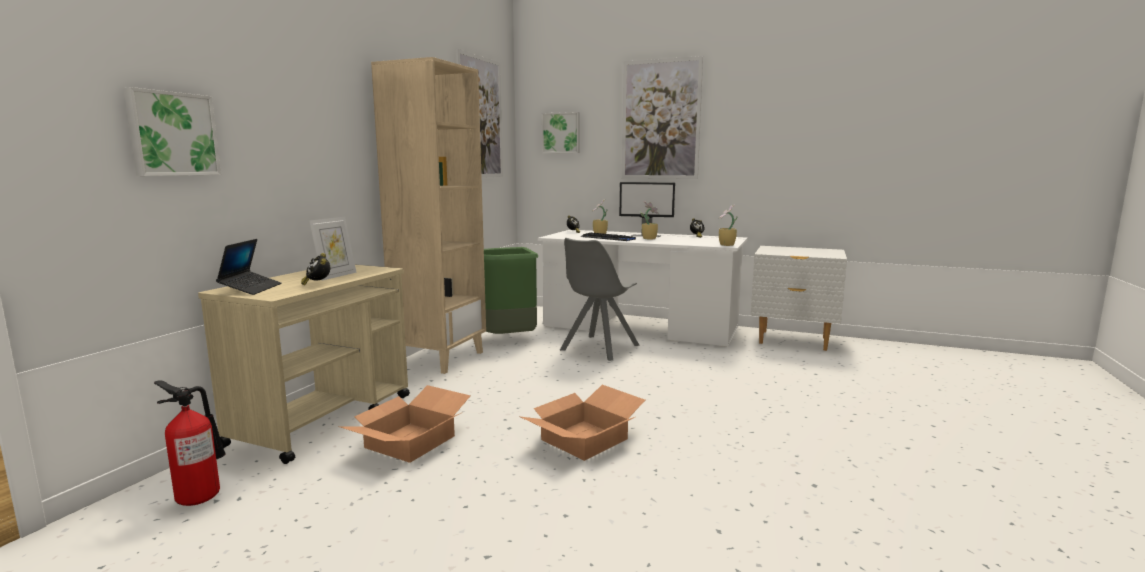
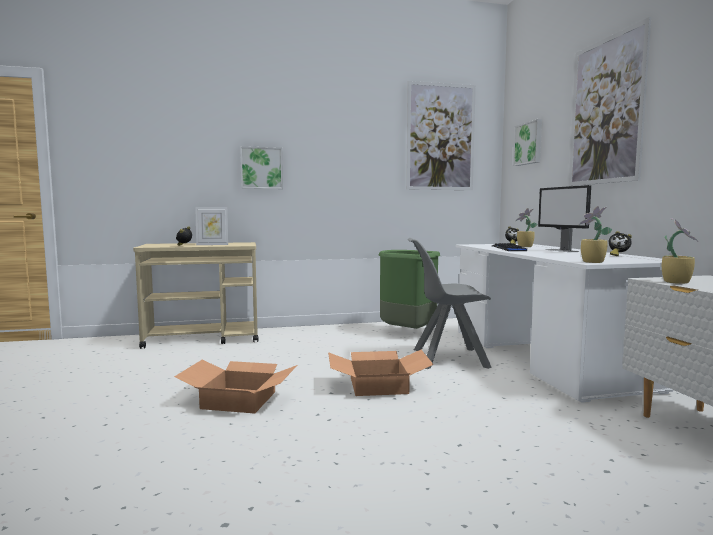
camera: 55 degrees right, 5 degrees down
picture [123,87,221,176] -> picture moved to [240,146,283,189]
fire extinguisher [154,380,226,506] -> none
laptop [216,239,282,295] -> none
cardboard box [338,385,471,463] -> cardboard box moved to [328,350,434,396]
beige bookcase [371,57,486,374] -> none
potted plant [640,201,659,240] -> potted plant moved to [662,218,698,284]

